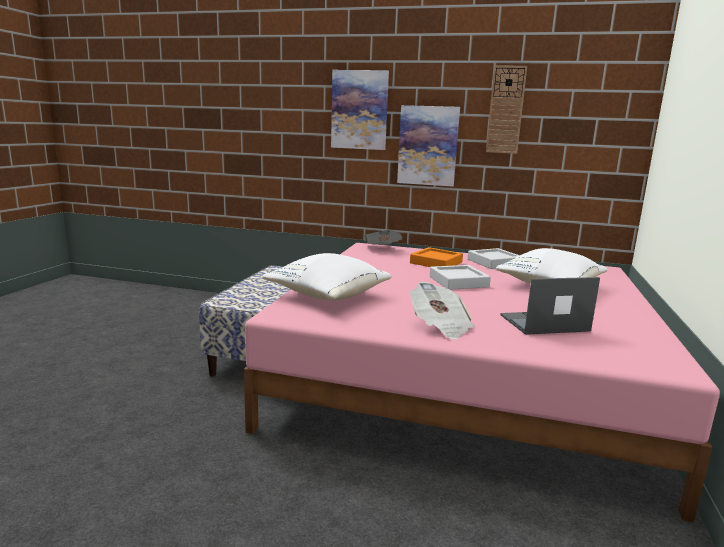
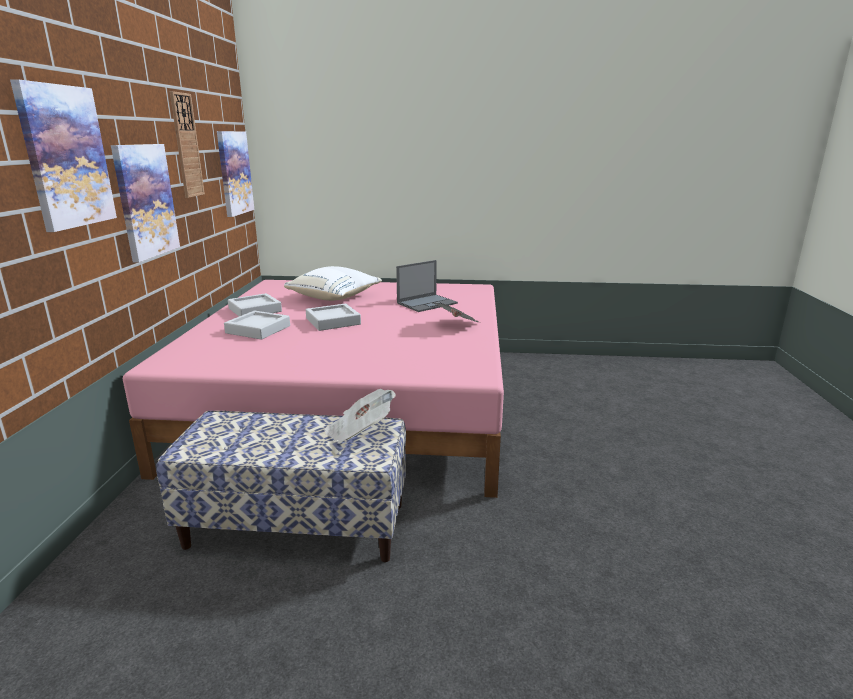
camera: 100 degrees left, 5 degrees up
white pillow [262,253,392,301] -> none
newspaper [364,230,403,245] -> newspaper moved to [324,389,396,444]
orange tray [410,247,463,267] -> grey tray [224,311,290,339]
laptop [500,277,600,335] -> laptop turned 105 degrees counterclockwise [396,260,458,312]
none -> picture [217,131,254,217]

